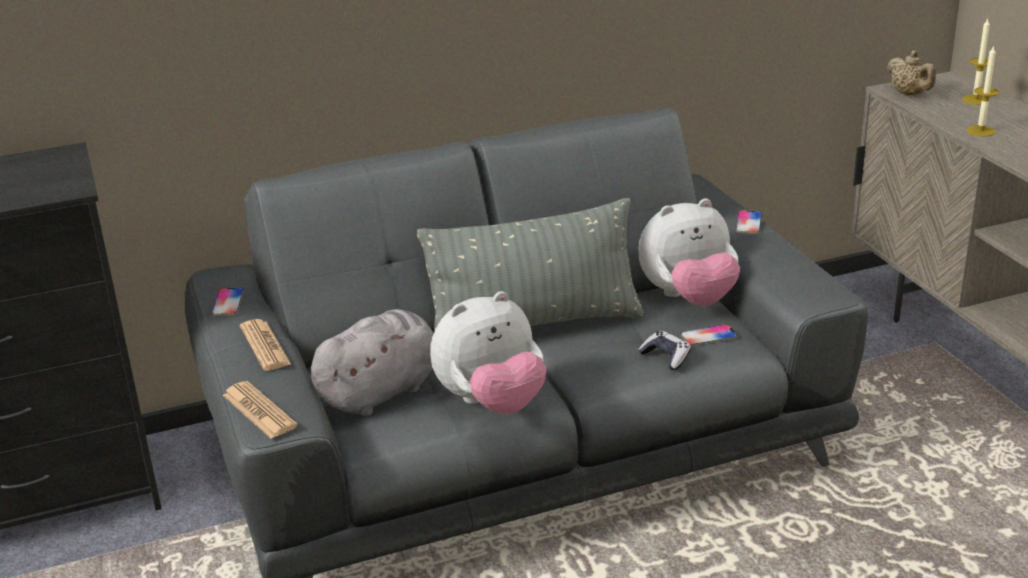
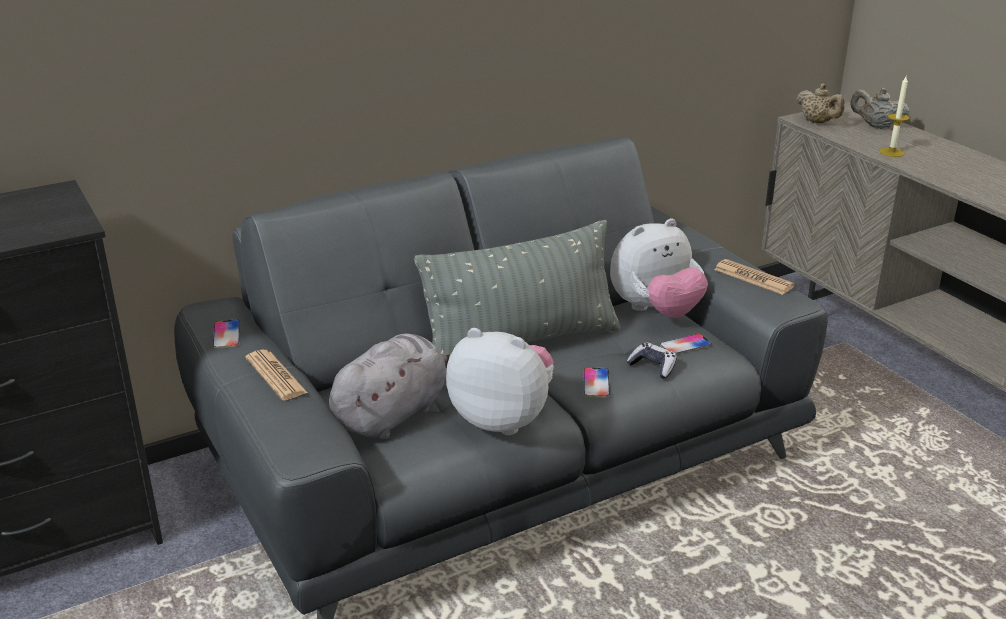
camera: 10 degrees left, 0 degrees up
newspaper [223,381,298,439] -> newspaper moved to [714,259,795,295]
plush toy [430,291,546,414] -> plush toy turned 120 degrees counterclockwise [446,328,554,435]
phone [736,210,762,234] -> phone moved to [584,367,610,397]
candle [962,18,990,105] -> beige teapot [850,88,909,129]

